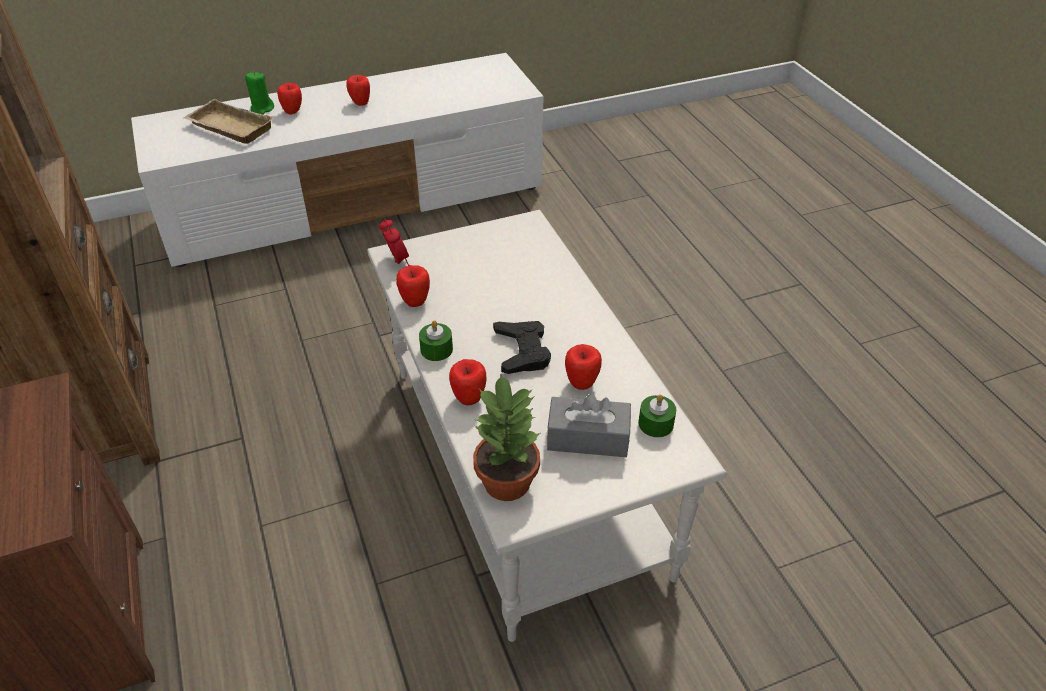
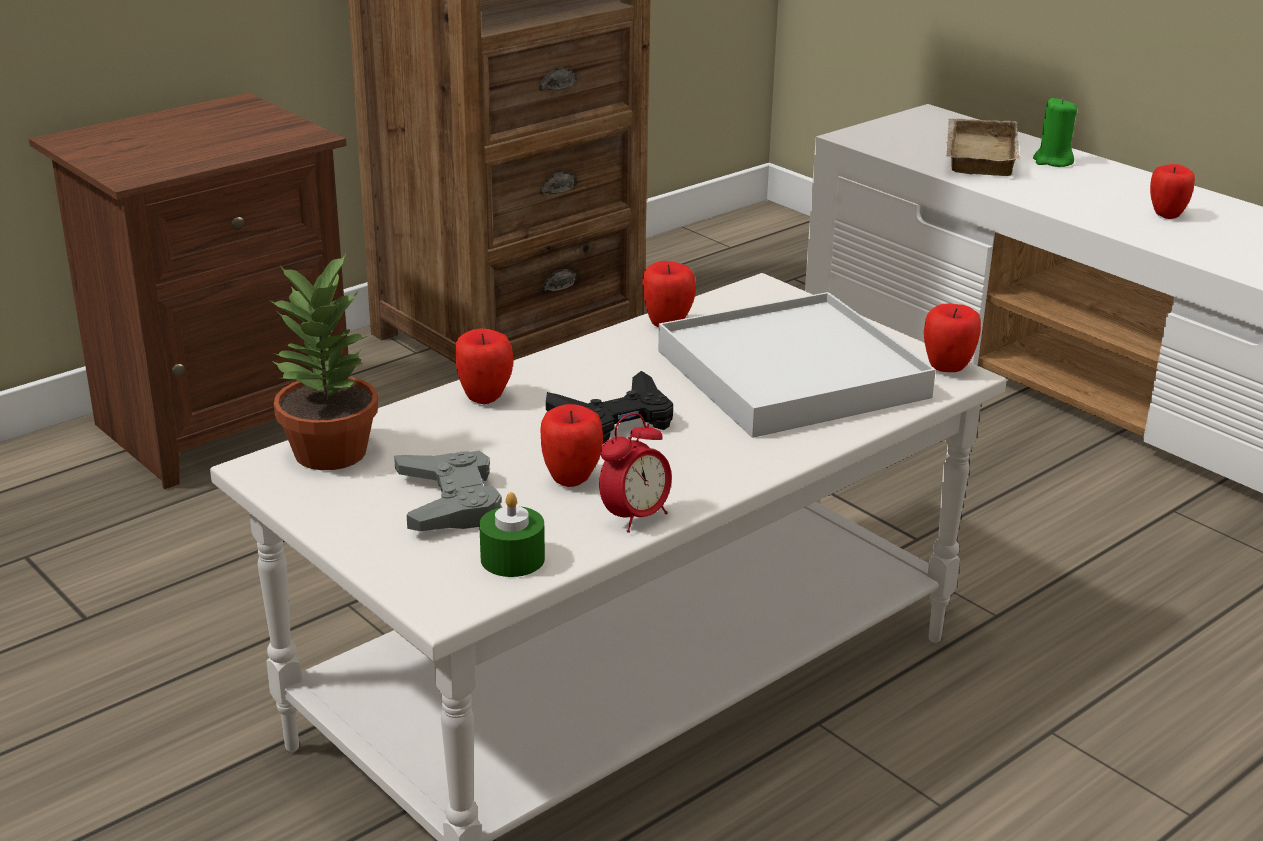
camera: 70 degrees right, 15 degrees down
apple [277,83,302,114] -> apple moved to [924,303,981,372]
alarm clock [379,218,409,266] -> alarm clock moved to [599,413,672,533]
green candle [419,320,453,361] -> none
grey tissue box [547,394,631,457] -> grey game controller [394,451,502,531]
none -> white tray [658,292,936,438]

